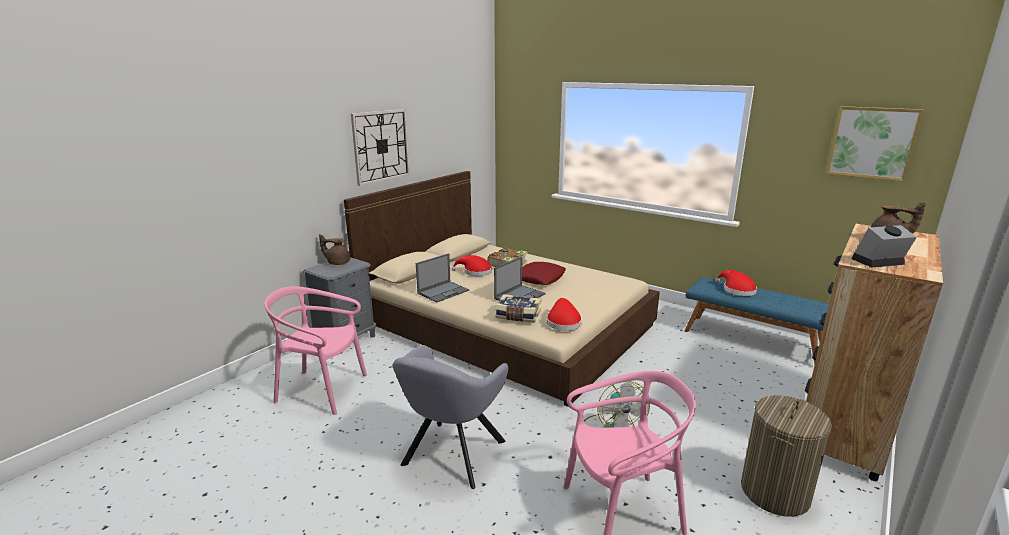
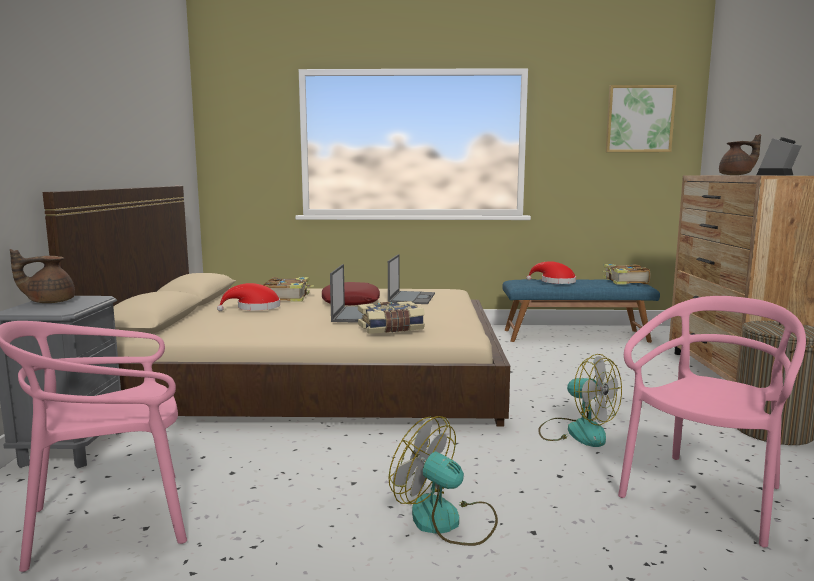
camera: 35 degrees left, 10 degrees down
wall clock [351,109,410,186] -> none
grey armchair [393,345,508,489] -> fan [389,416,498,546]
laptop [416,253,469,303] -> laptop moved to [388,254,435,304]
red hat [547,298,582,331] -> none
none -> book [603,264,651,284]

